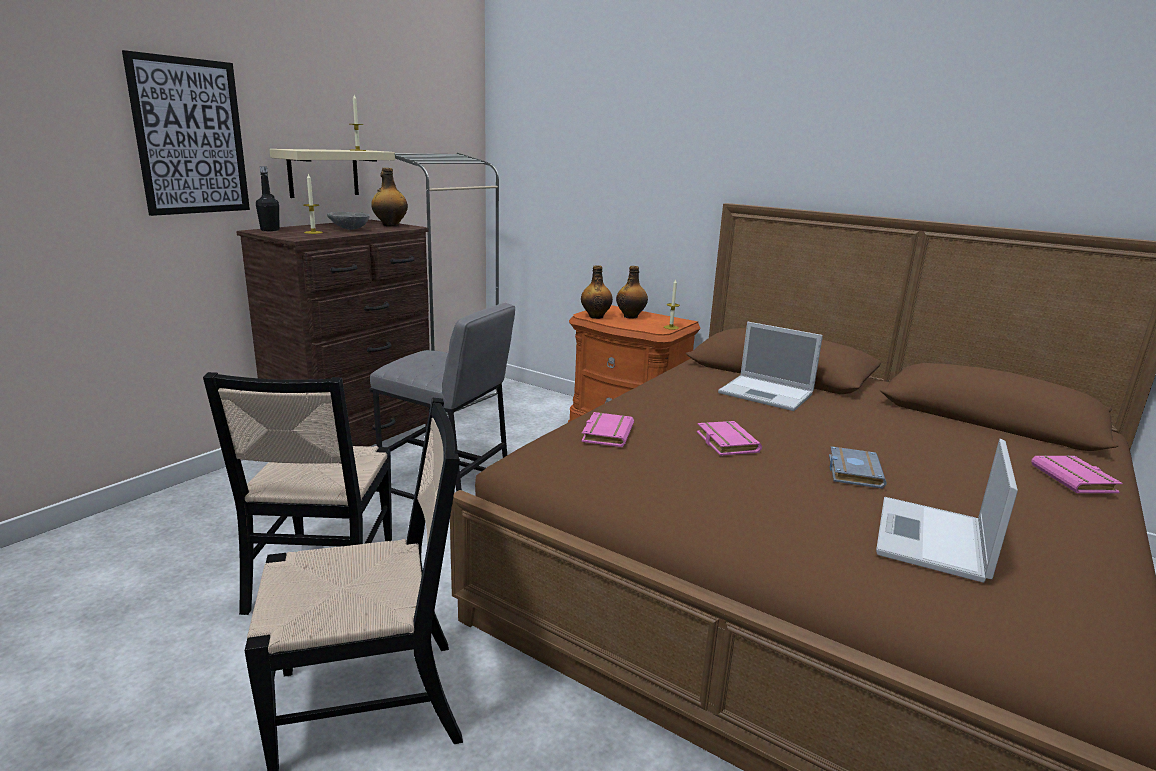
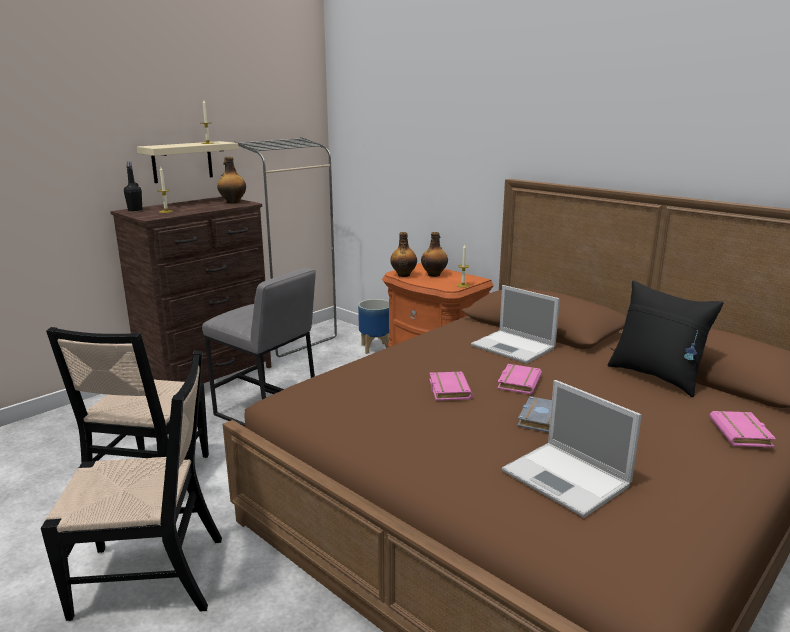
camera: 10 degrees right, 0 degrees up
picture [122,50,250,216] -> none
grey bowl [327,212,370,230] -> none
pink book [581,412,634,447] -> pink book moved to [497,364,542,394]
laptop [876,439,1018,583] -> laptop turned 75 degrees counterclockwise [502,380,642,518]
none -> planter [358,299,389,354]
none -> black pillow [608,280,723,397]

